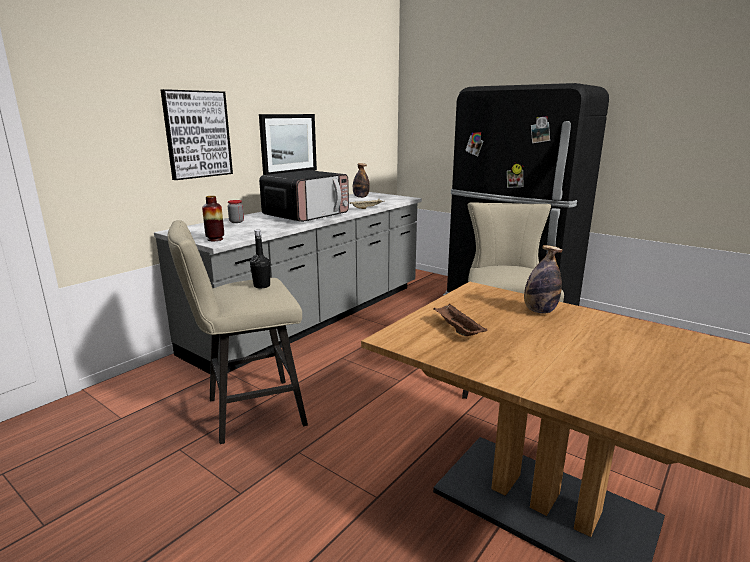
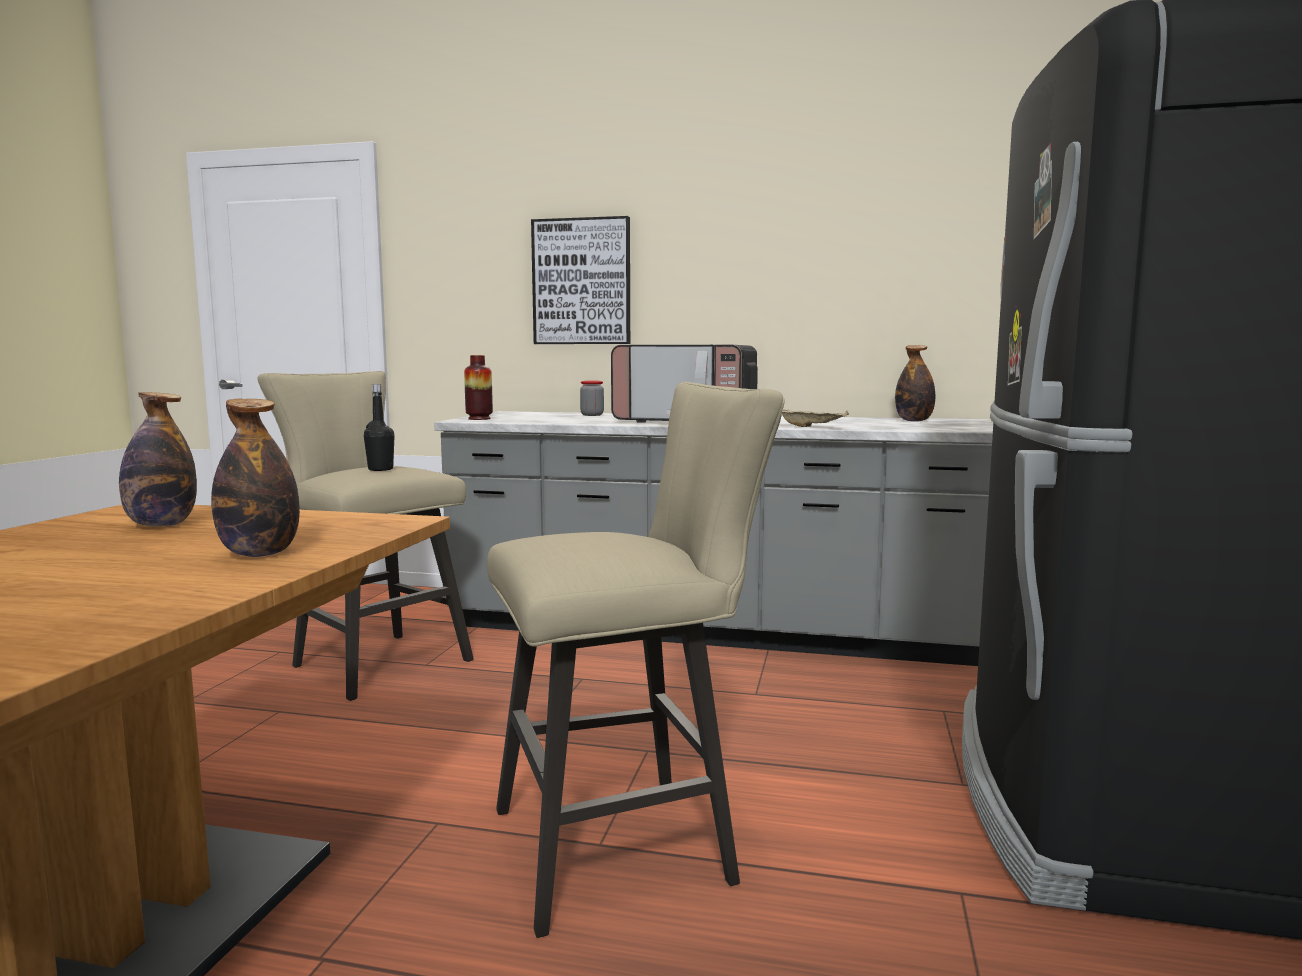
camera: 65 degrees right, 10 degrees down
picture [259,114,317,175] -> none
brown tray [433,304,488,336] -> bottle [119,392,197,526]

